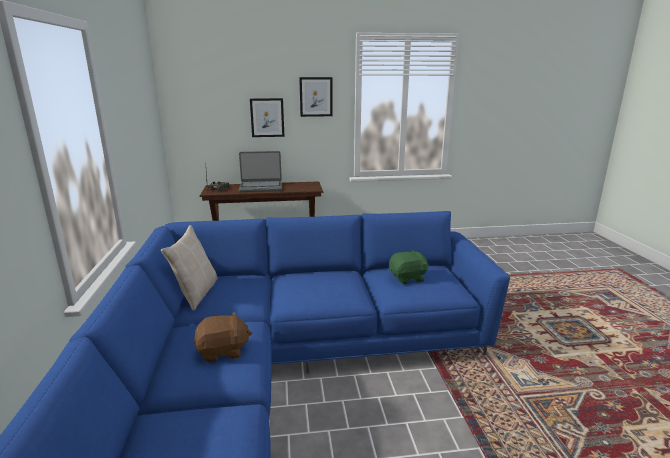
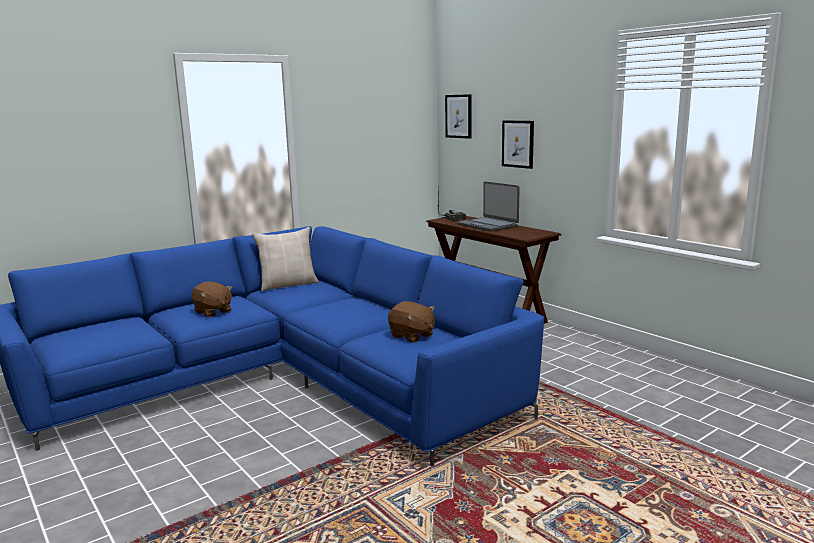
camera: 60 degrees right, 5 degrees down
picture [299,77,332,117] -> picture moved to [445,94,472,139]
green plush toy [389,250,429,284] -> brown plush toy [388,301,435,343]

